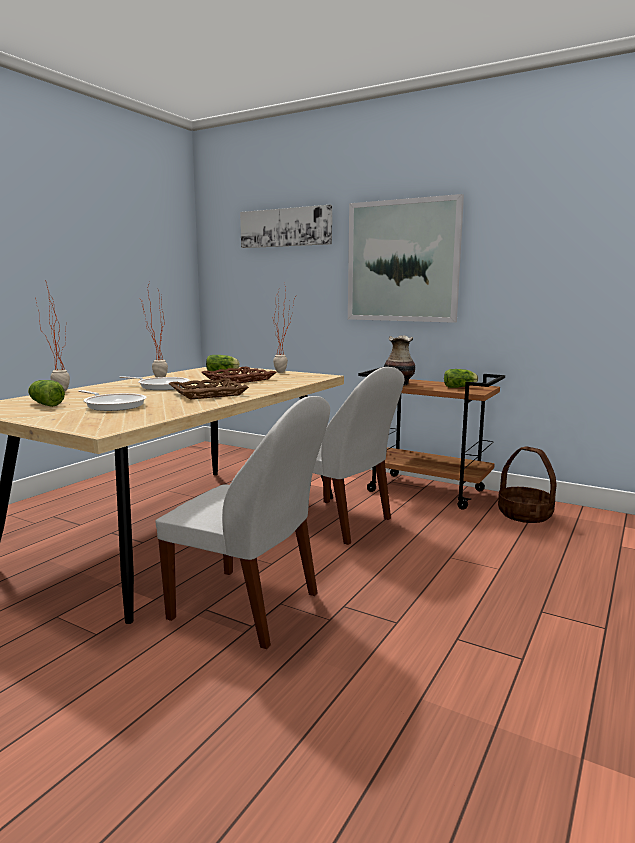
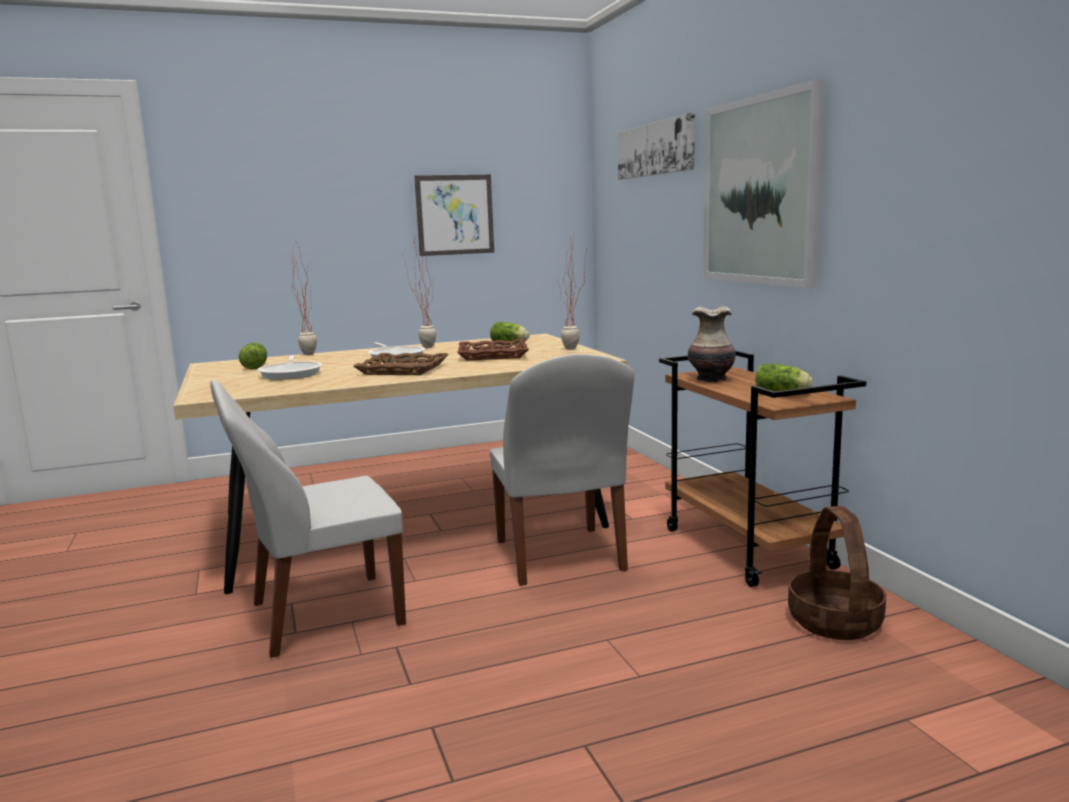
camera: 40 degrees right, 0 degrees up
white chair [156,396,330,649] -> white chair turned 90 degrees clockwise [210,380,406,658]
none -> picture [414,175,494,256]

